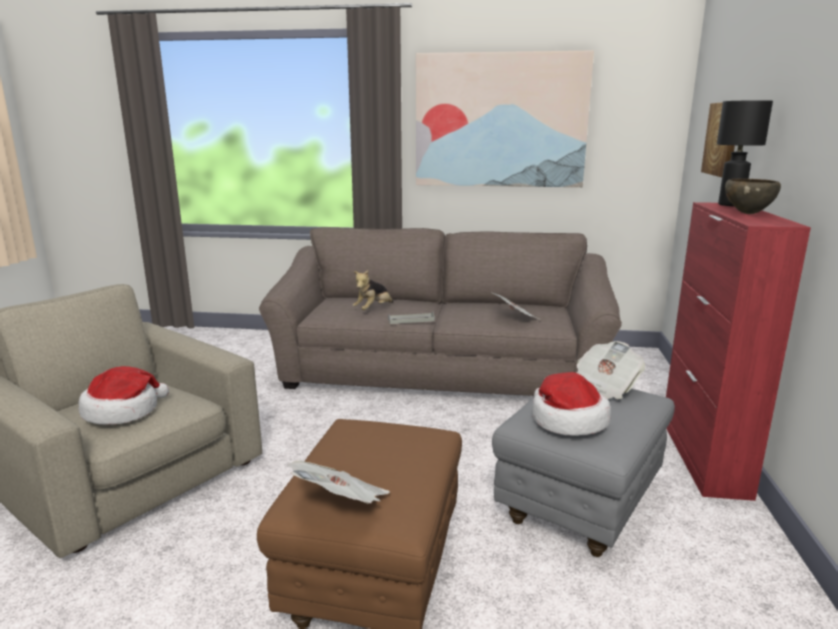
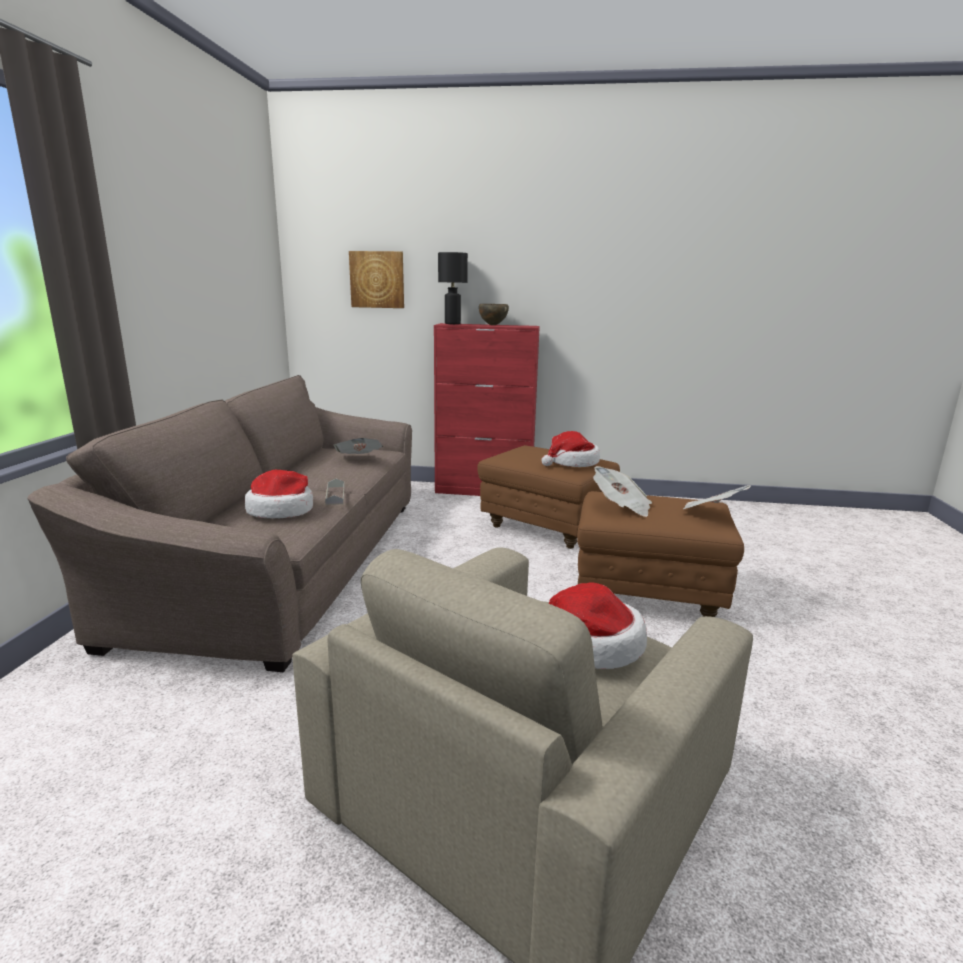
camera: 90 degrees left, 0 degrees up
plush toy [353,270,393,310] -> hat [245,470,313,519]
picture [416,51,594,187] -> none
grey ottoman [492,389,675,557] -> brown ottoman [477,445,620,549]
newspaper [576,341,645,399] -> newspaper moved to [593,466,652,517]

